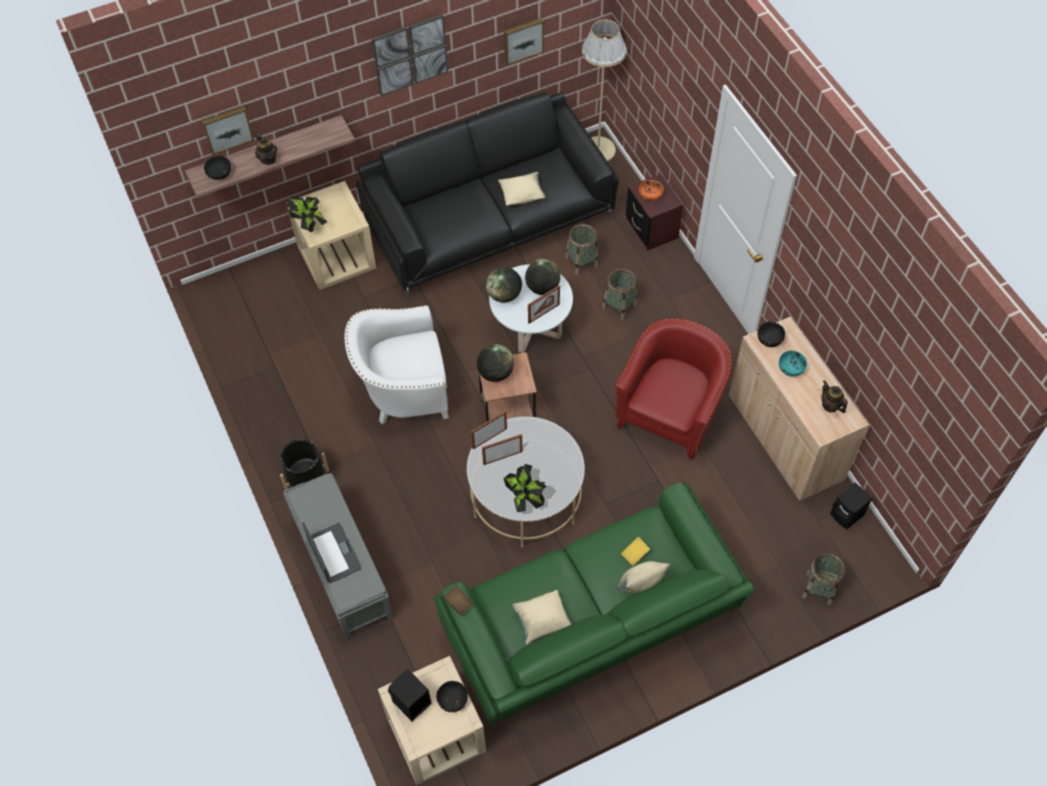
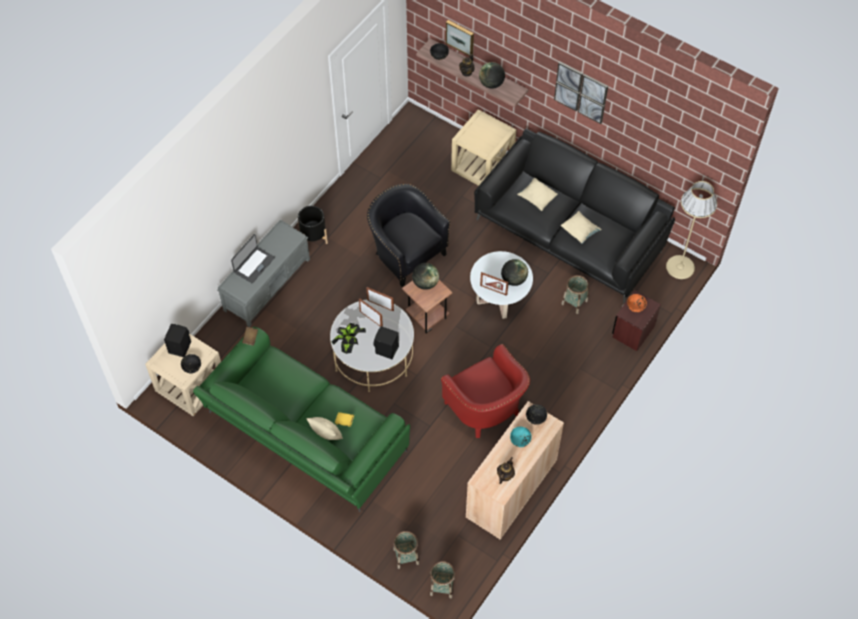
camera: 60 degrees right, 0 degrees up
potted plant [287,196,327,232] -> none
white armchair [344,305,449,424] -> black armchair [367,184,450,287]
globe [486,267,522,303] -> globe moved to [479,62,505,89]
picture [504,18,544,65] -> none
beige pillow [512,590,571,644] -> beige pillow moved to [517,178,558,211]
basket [602,268,637,321] -> basket moved to [430,561,455,599]
red armchair [615,318,732,460] -> red armchair turned 60 degrees clockwise [441,344,530,438]
black speaker [830,482,872,529] -> black speaker moved to [374,326,399,360]

